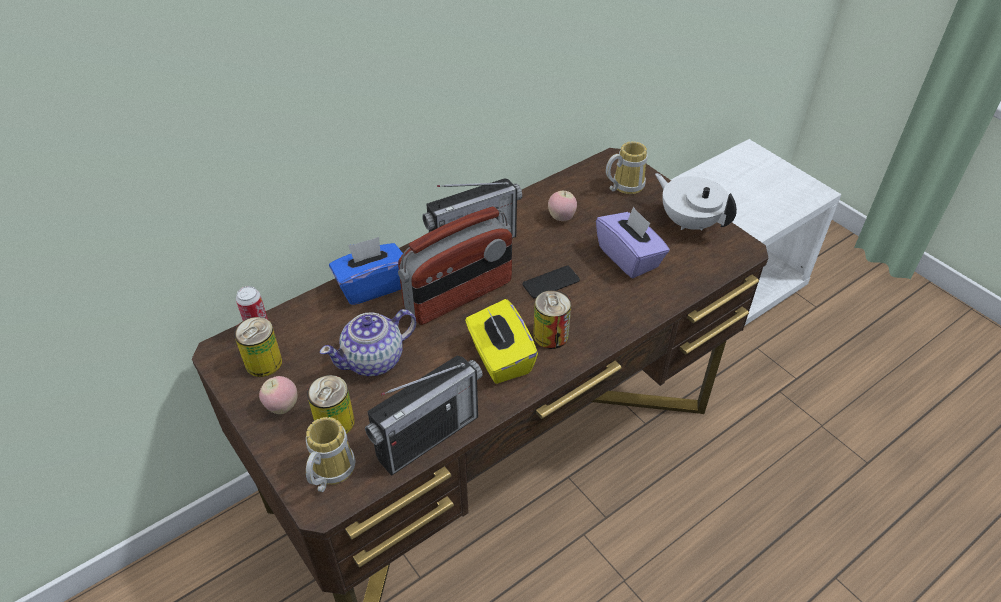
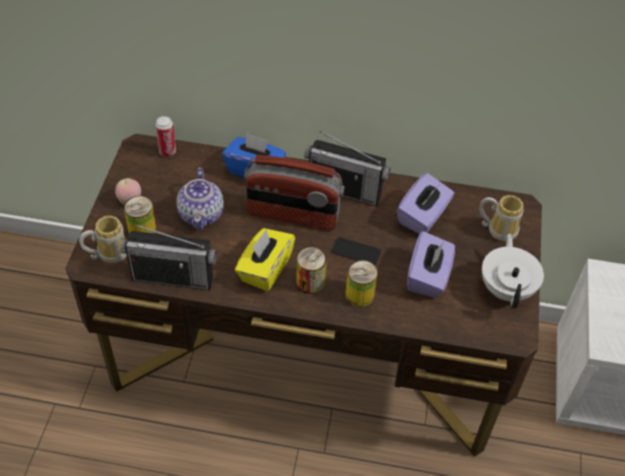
camera: 45 degrees right, 5 degrees up
can [234,317,282,377] -> can moved to [345,260,378,307]
teapot [320,309,416,376] -> teapot turned 105 degrees counterclockwise [176,167,224,230]
apple [548,191,577,221] -> purple tissue box [397,173,454,234]

